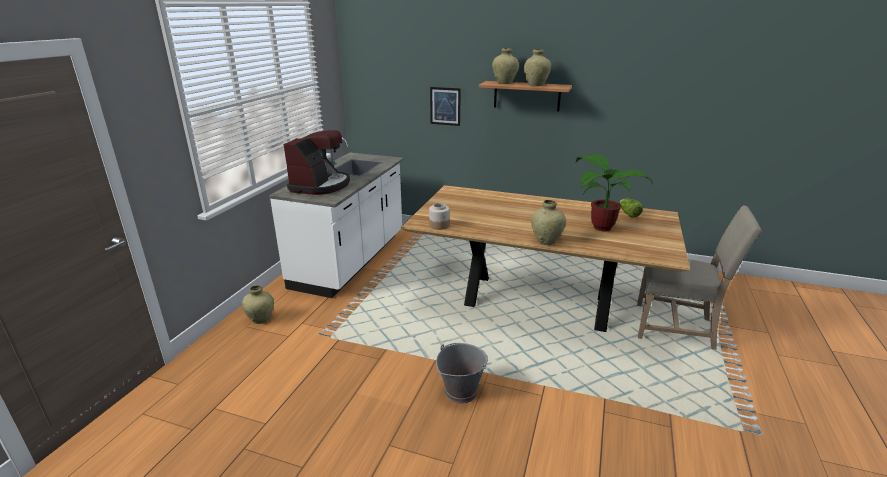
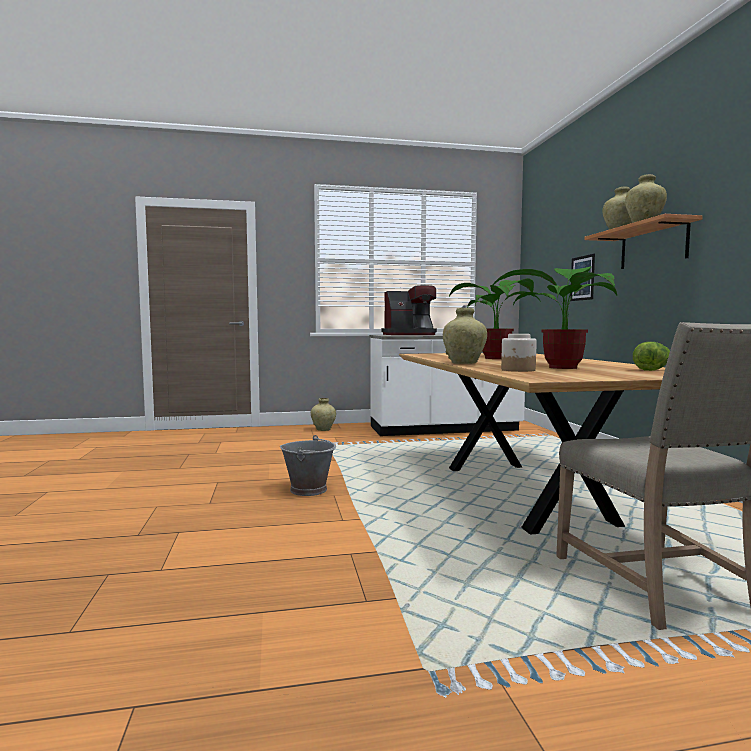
camera: 60 degrees right, 20 degrees down
jar [429,203,450,230] -> jar moved to [501,334,537,372]
none -> potted plant [449,278,540,359]

